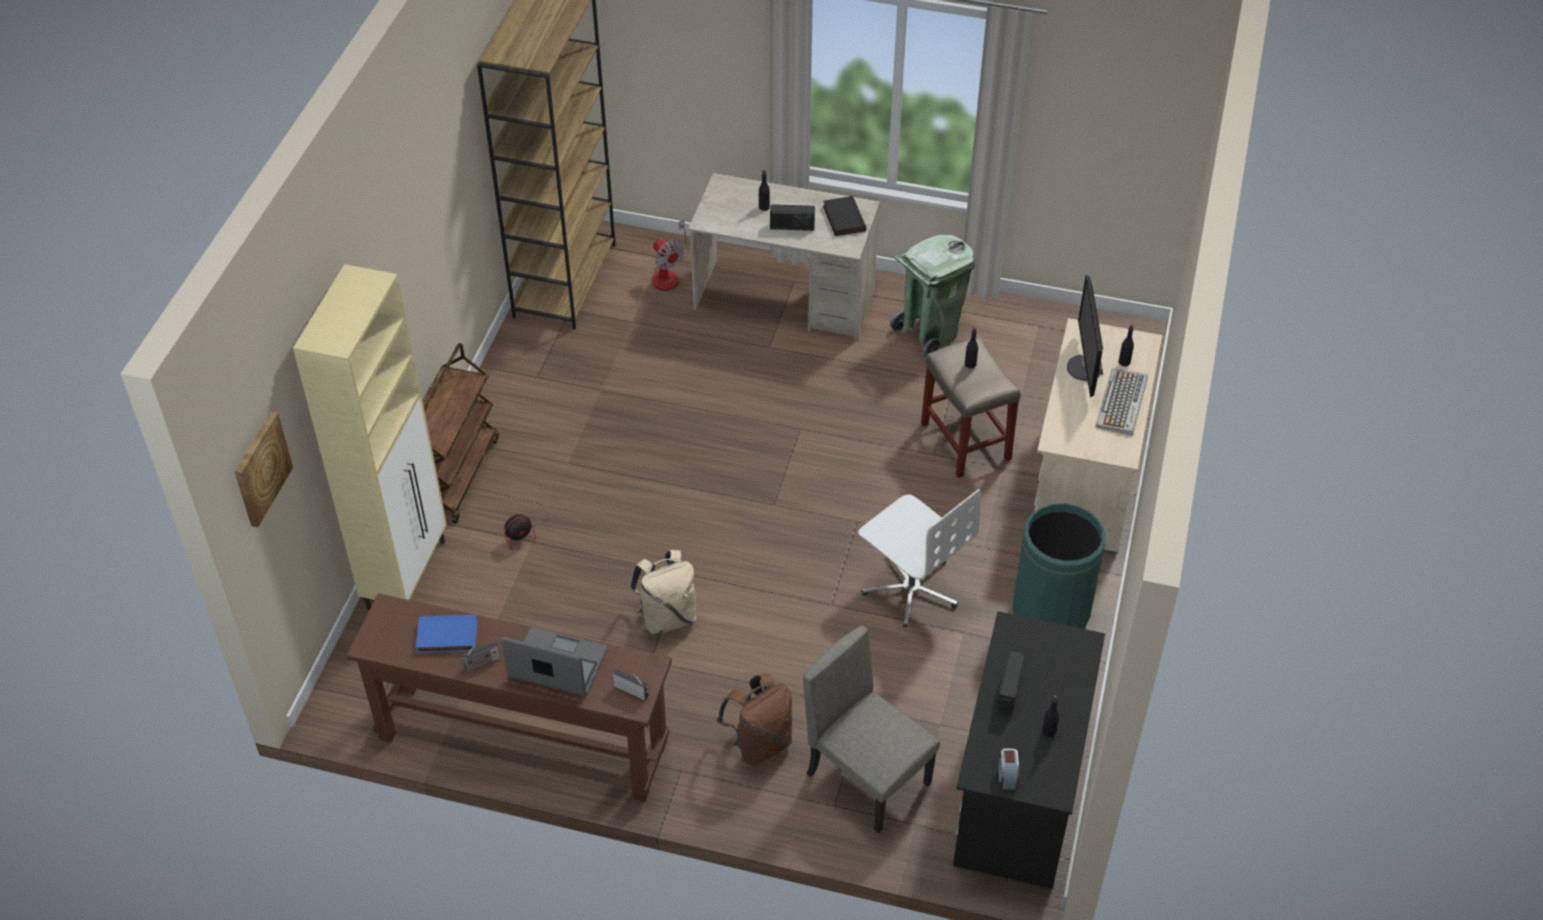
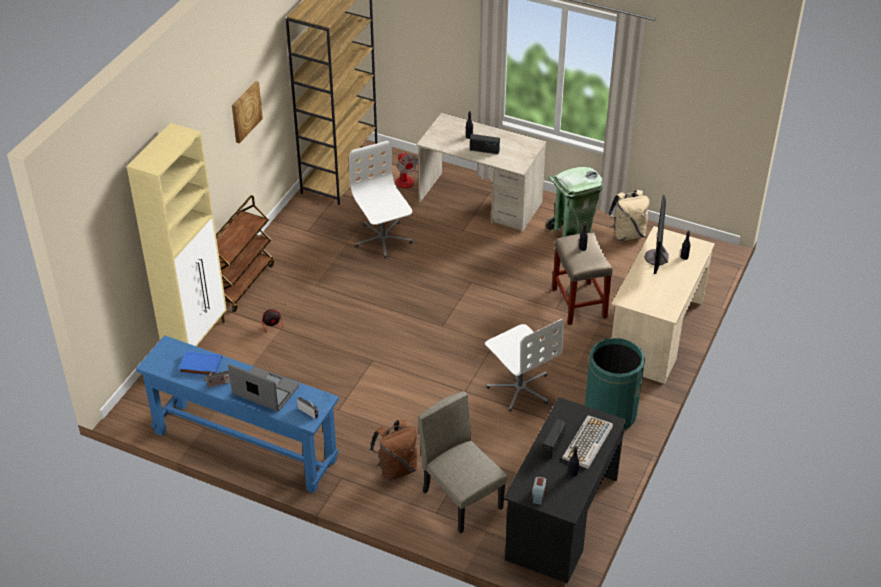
camera: 10 degrees right, 5 degrees down
picture [234,411,293,528] -> picture moved to [232,81,263,143]
brown console table [346,593,672,801] -> blue console table [136,335,339,493]
beige backpack [630,550,696,635] -> beige backpack moved to [608,190,650,241]
black book [823,196,866,236] -> none
keyboard [1096,368,1148,436] -> keyboard moved to [562,415,613,469]
none -> white office chair [349,141,413,259]

